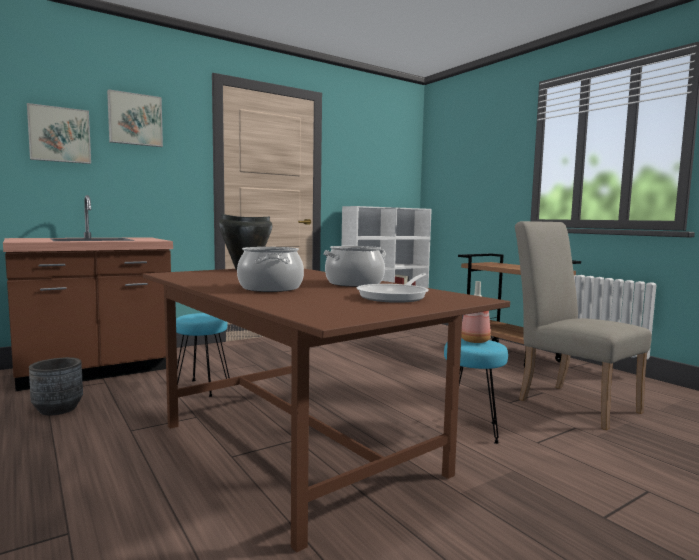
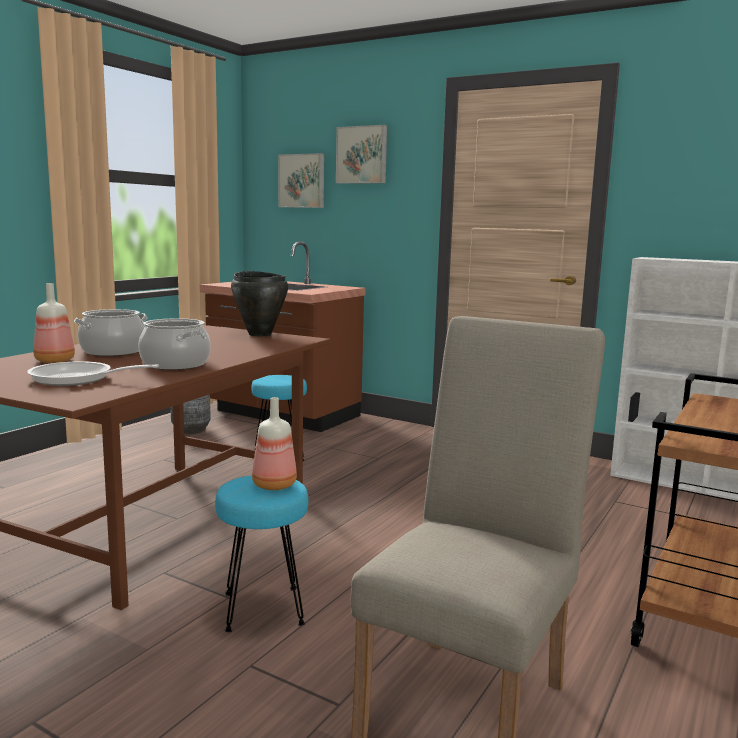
camera: 65 degrees right, 5 degrees up
none -> bottle [33,283,75,363]

